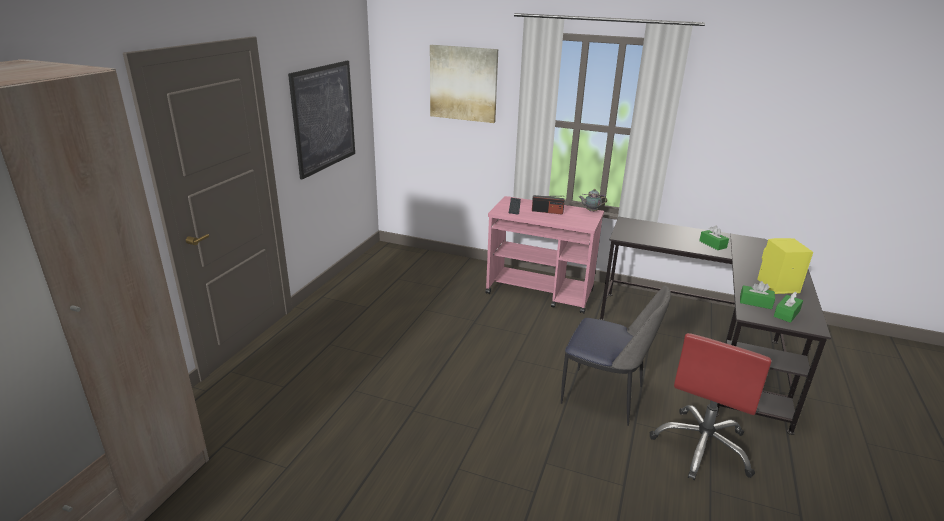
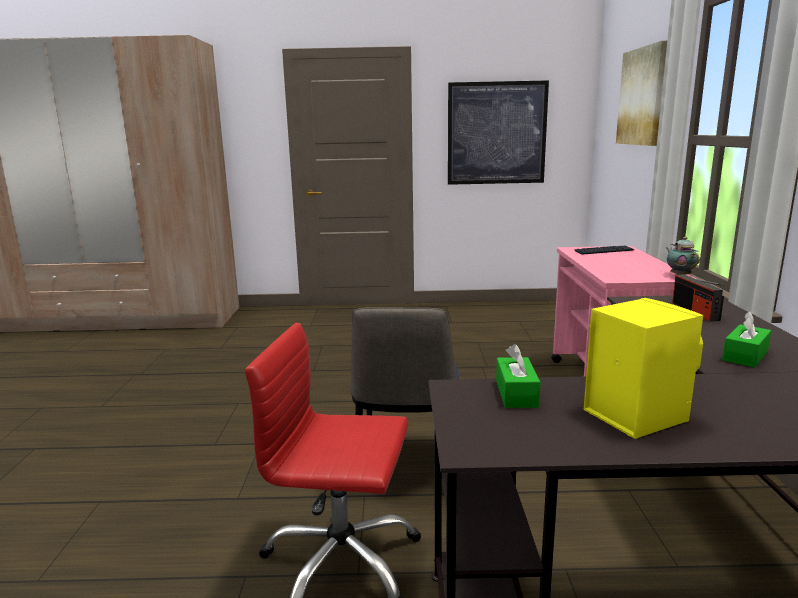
camera: 70 degrees right, 10 degrees down
radio [532,195,565,215] -> radio moved to [672,274,725,322]
green tissue box [774,292,803,323] -> none

